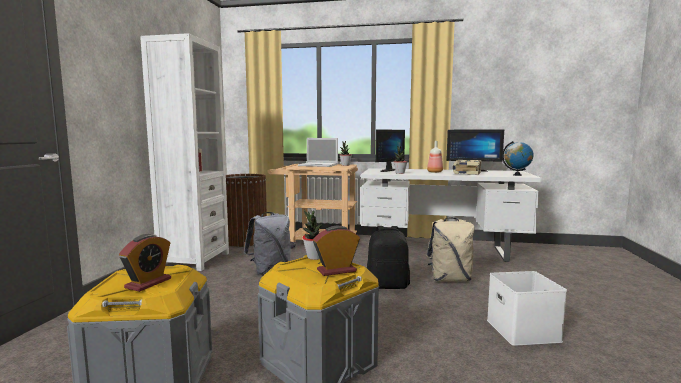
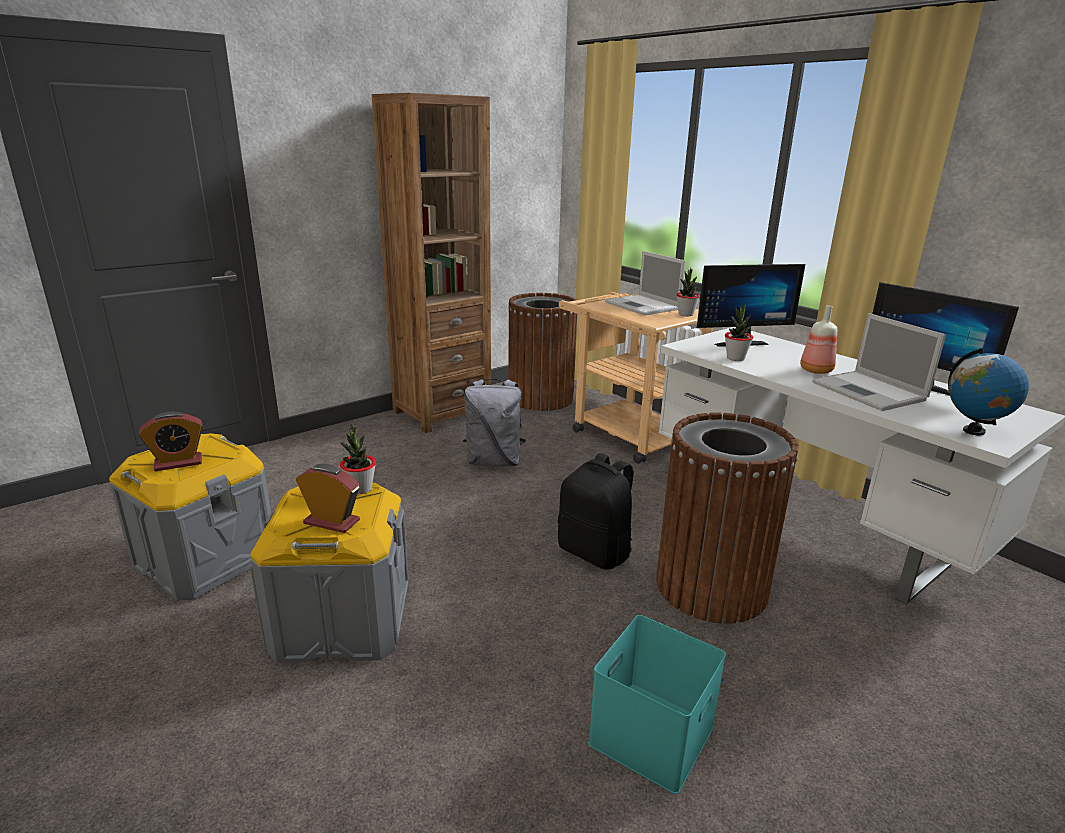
camera: 40 degrees right, 15 degrees up
white bookcase [140,33,229,271] -> brown bookcase [372,93,491,433]
beige backpack [426,217,475,282] -> brown trash can [656,412,799,624]
book [453,160,482,175] -> laptop [812,313,946,411]
white storage box [487,271,567,346] -> turquoise storage box [588,615,726,794]

